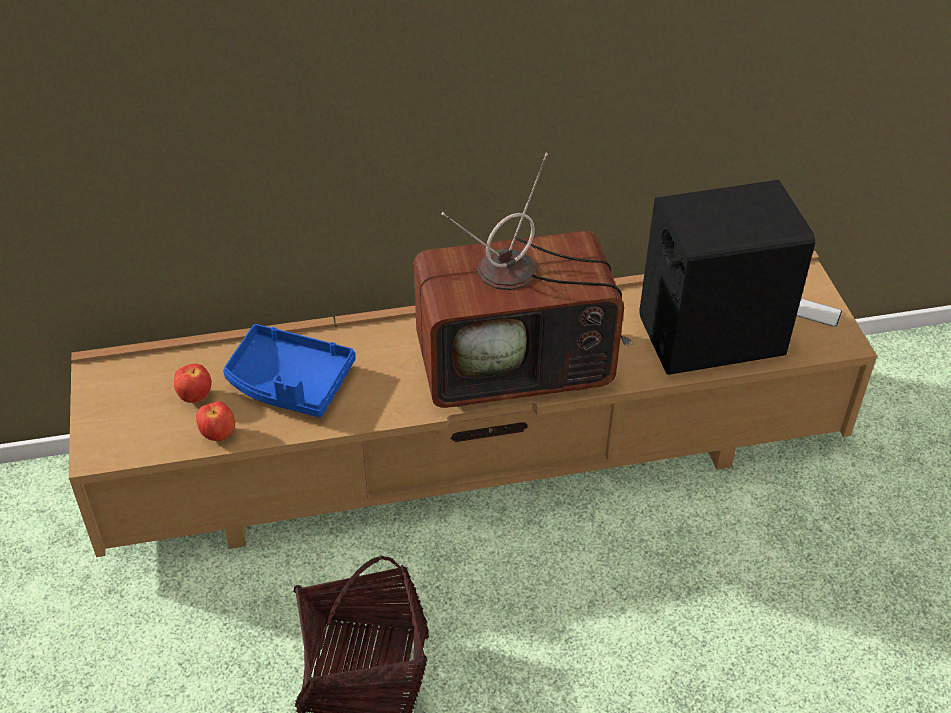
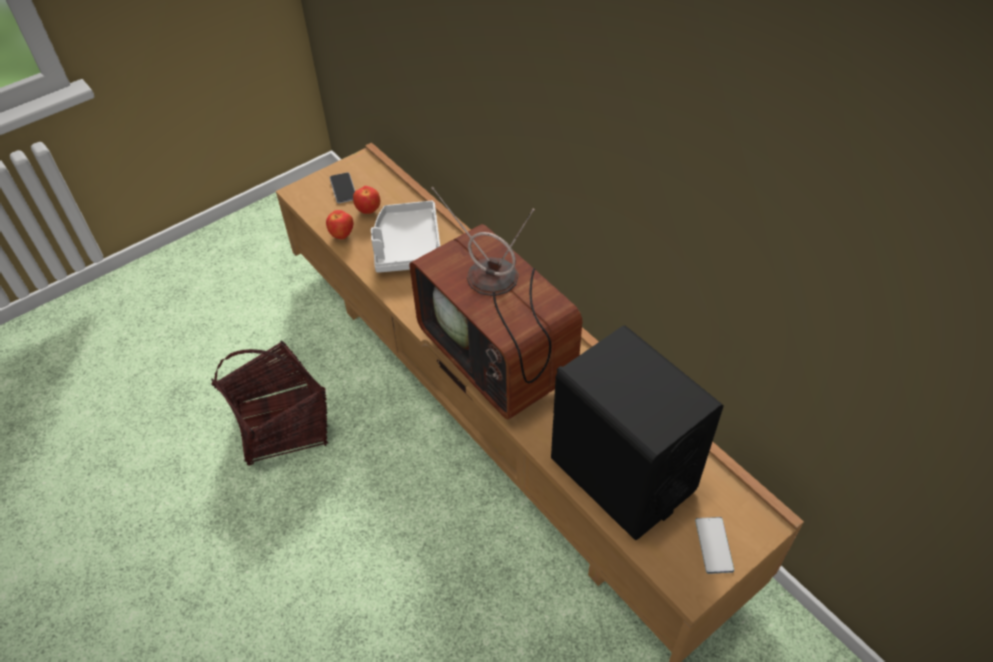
camera: 65 degrees right, 5 degrees up
blue tray [223,324,356,417] -> white tray [371,201,440,273]
none -> phone [330,172,355,203]

